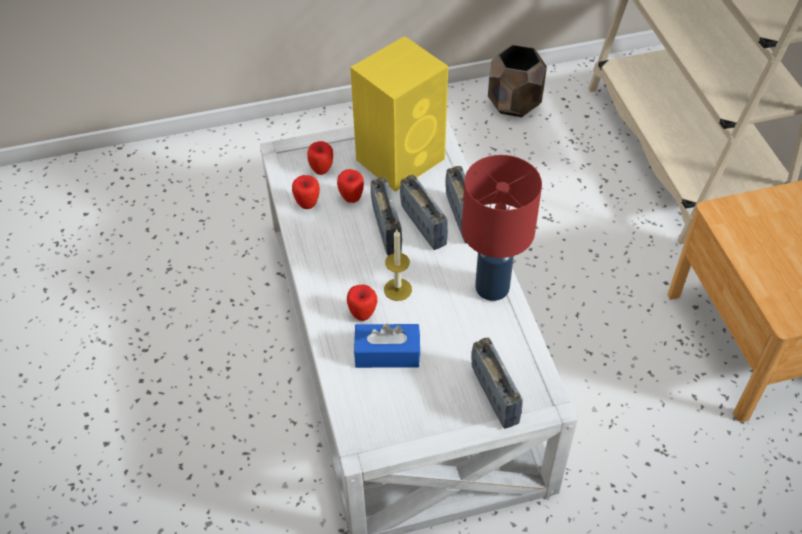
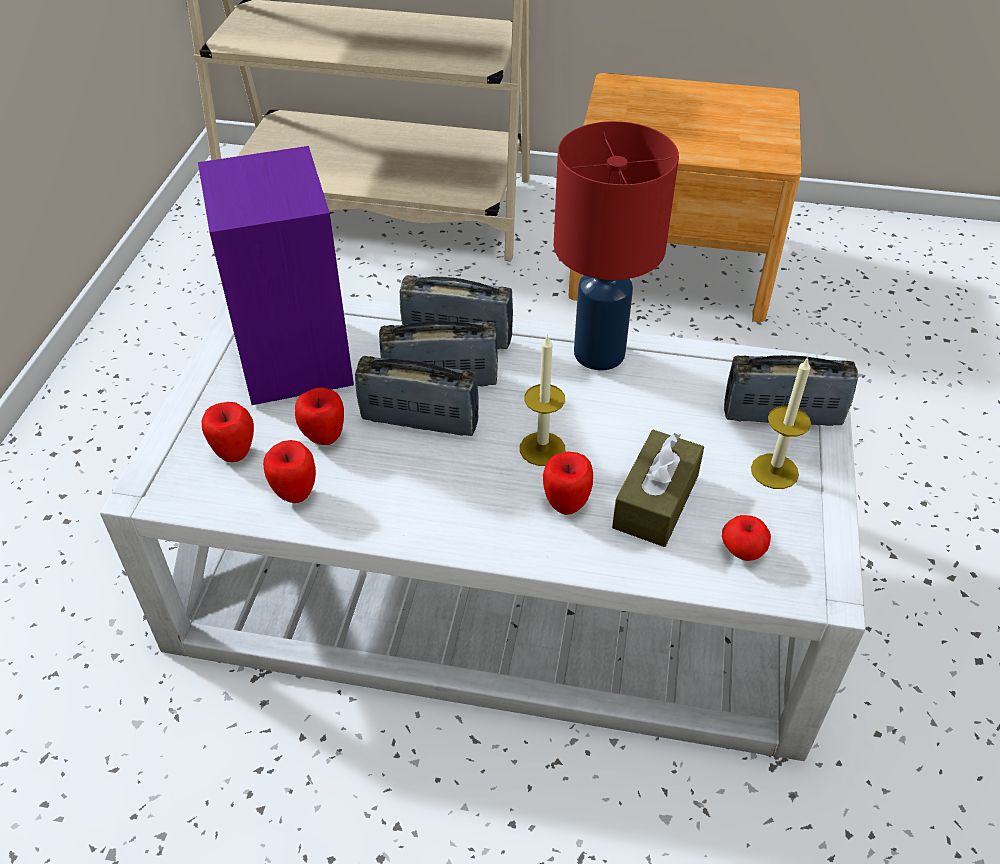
camera: 65 degrees left, 5 degrees down
yellow speaker [350,36,448,192] -> purple speaker [198,146,354,405]
blue tissue box [354,324,420,368] -> brown tissue box [612,430,704,547]
brown planter [488,45,547,117] -> none
none -> apple [722,515,771,561]
none -> candle [751,357,811,489]

